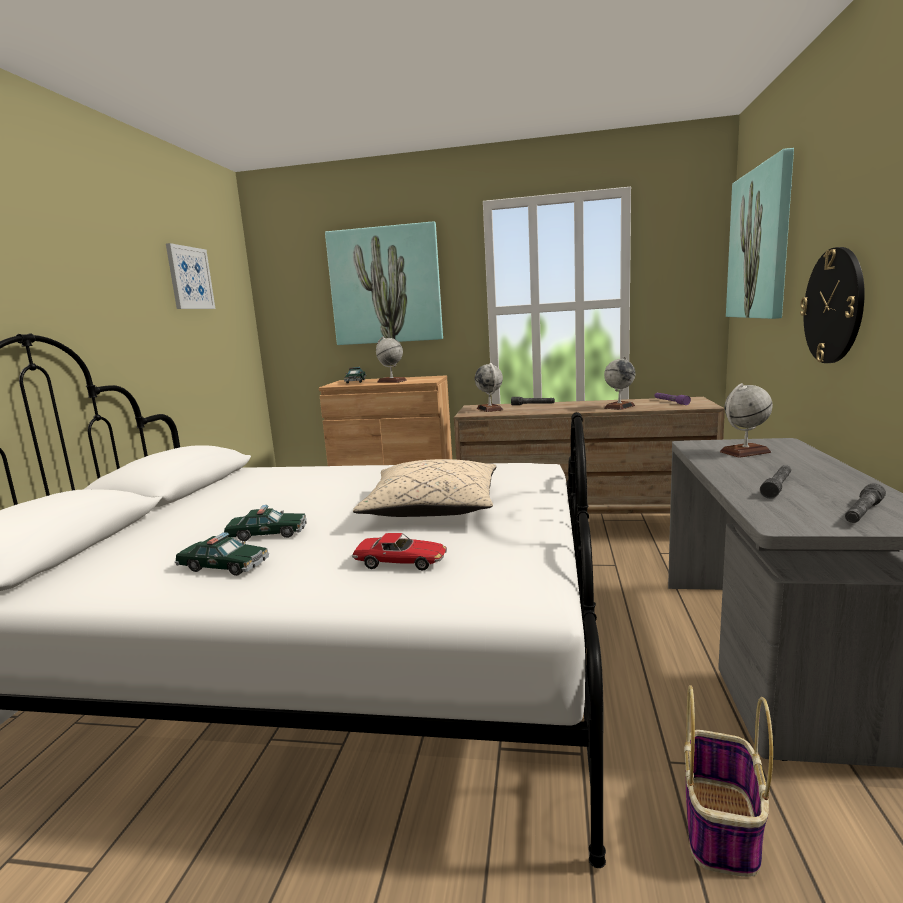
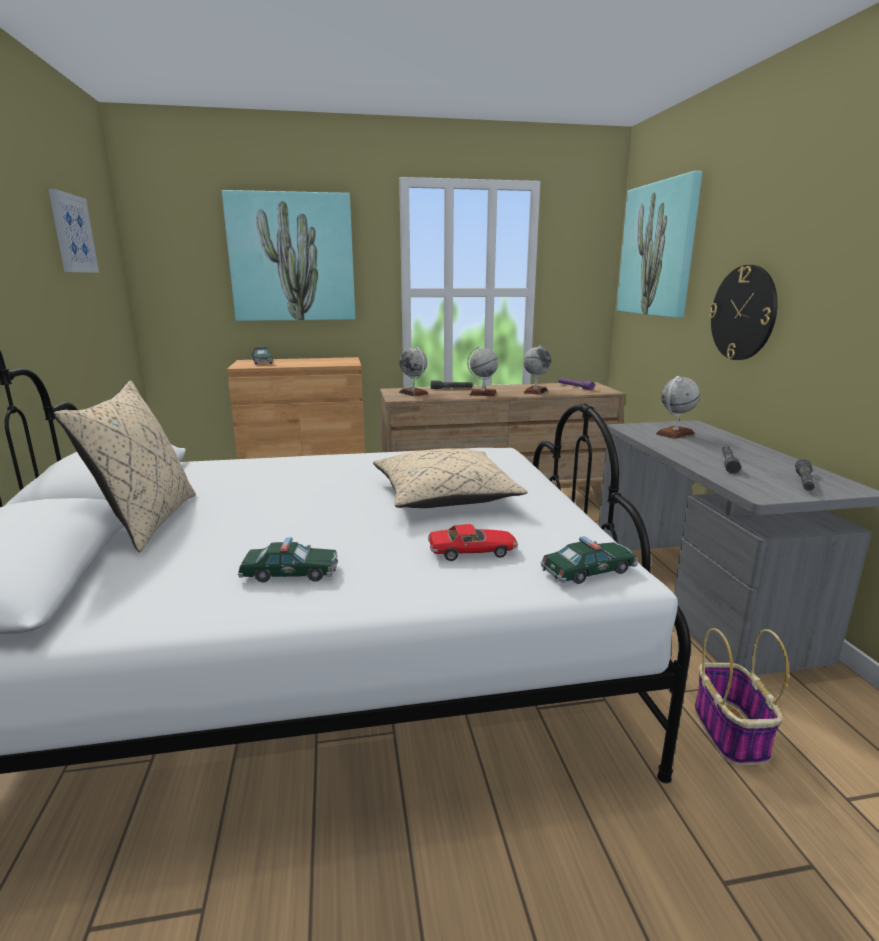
camera: 20 degrees left, 5 degrees up
toy car [224,505,307,541] -> toy car moved to [540,536,638,584]
globe [376,336,407,383] -> globe moved to [467,347,498,396]
none -> beige pillow [53,380,196,552]

